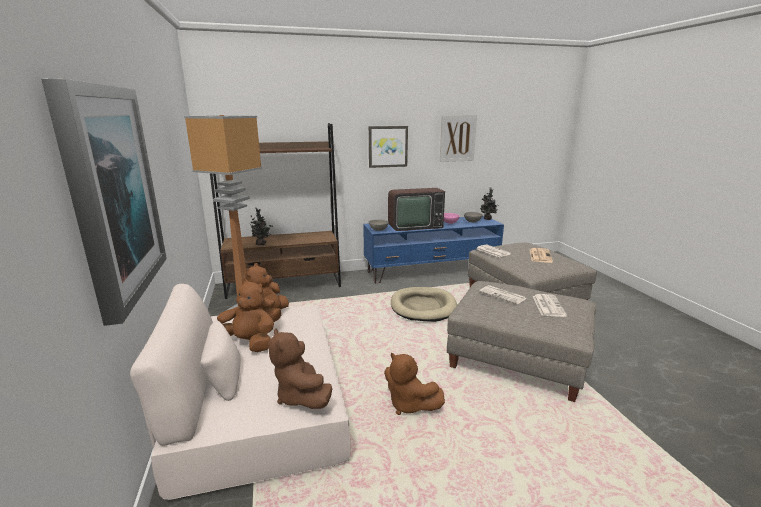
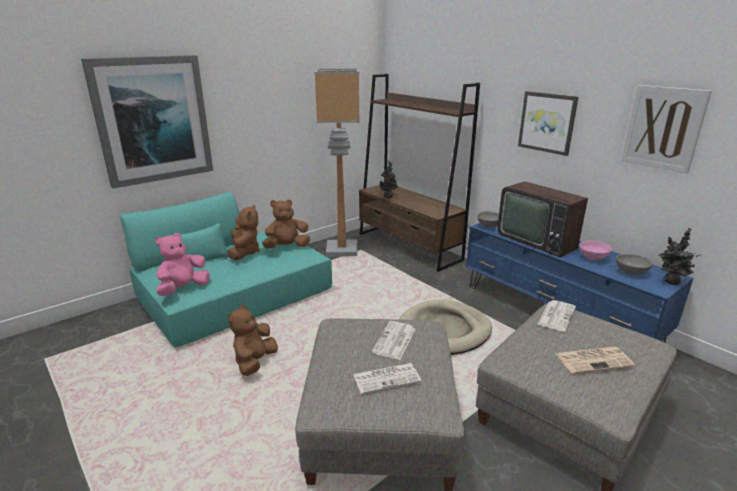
camera: 65 degrees right, 5 degrees up
beige sofa [130,284,350,499] -> turquoise sofa [120,192,332,348]
brown plush toy [269,328,332,409] -> pink plush toy [155,233,210,296]

